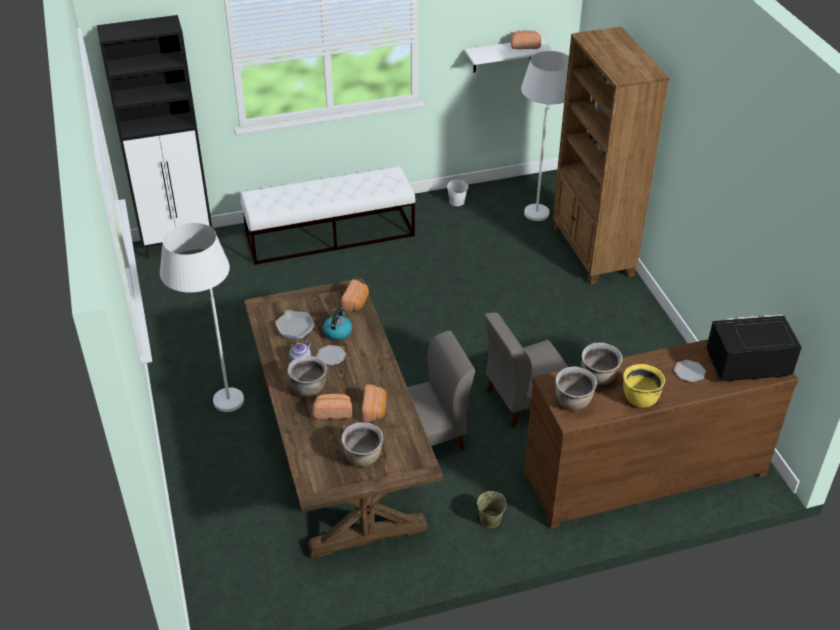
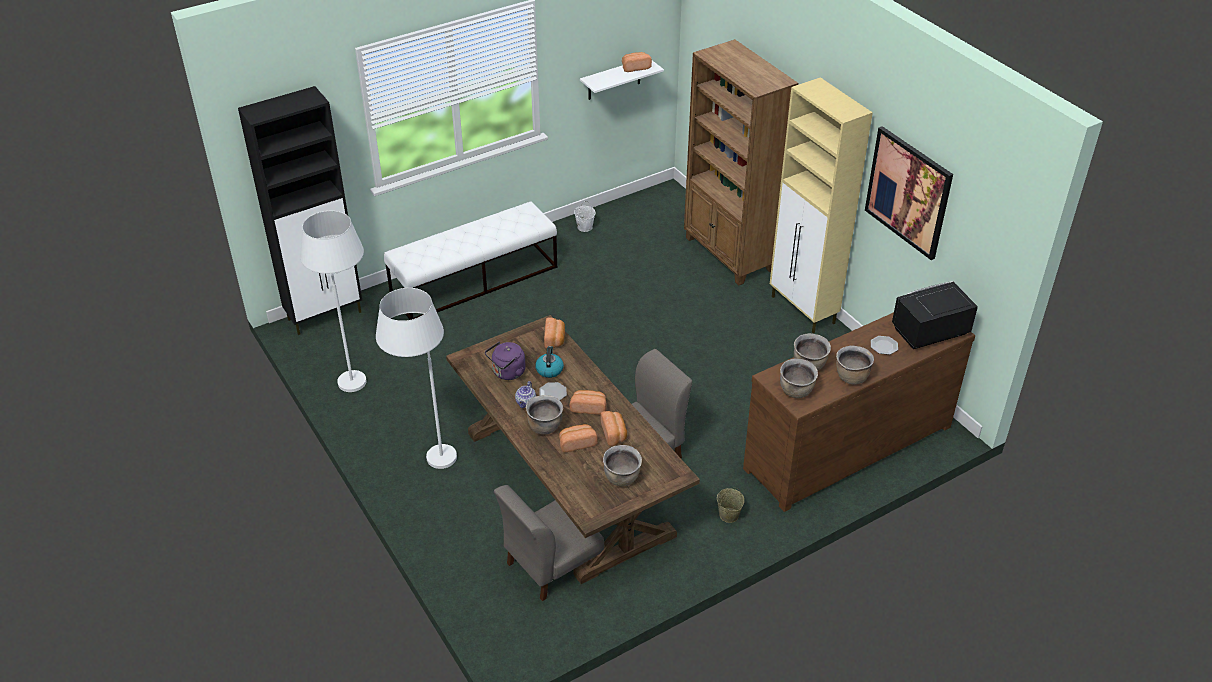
camera: 15 degrees left, 0 degrees up
frying pan [275,310,314,339] -> purple kettle [485,342,526,380]
grey chair [484,312,569,428] -> grey chair moved to [494,485,604,601]
white floor lamp [521,51,569,221] -> white floor lamp moved to [300,211,367,392]
yellow cooking pot [623,364,665,408] -> brown cooking pot [836,346,874,385]
none -> bread [570,390,606,415]
none -> beige cabinet [770,77,873,333]
none -> picture [865,126,953,260]

